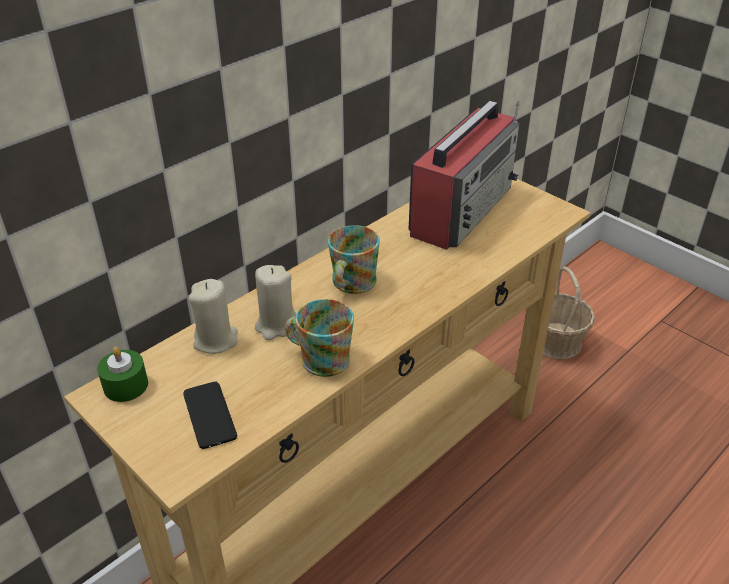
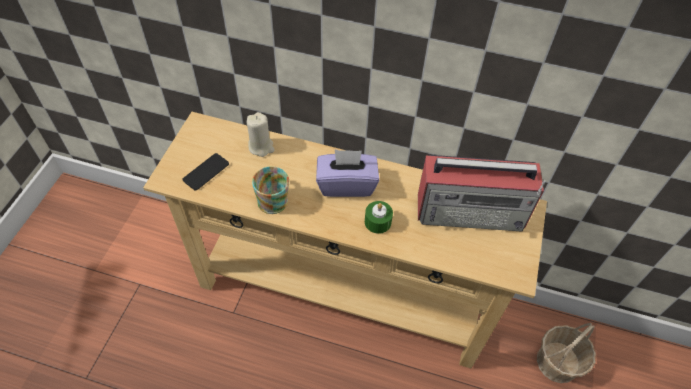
camera: 60 degrees right, 15 degrees up
green candle [97,347,148,402] -> green candle moved to [365,201,393,234]
beige candle [255,265,297,340] -> none
mug [328,225,380,294] -> purple tissue box [316,149,379,197]

